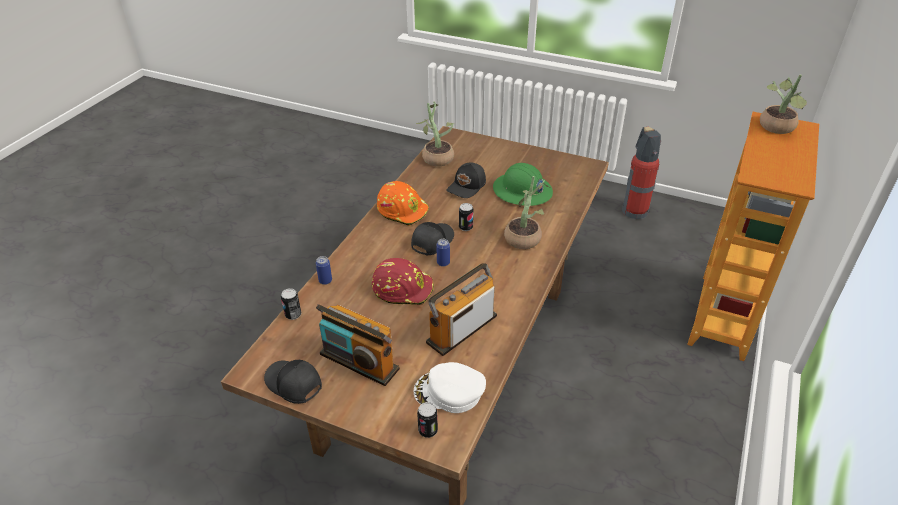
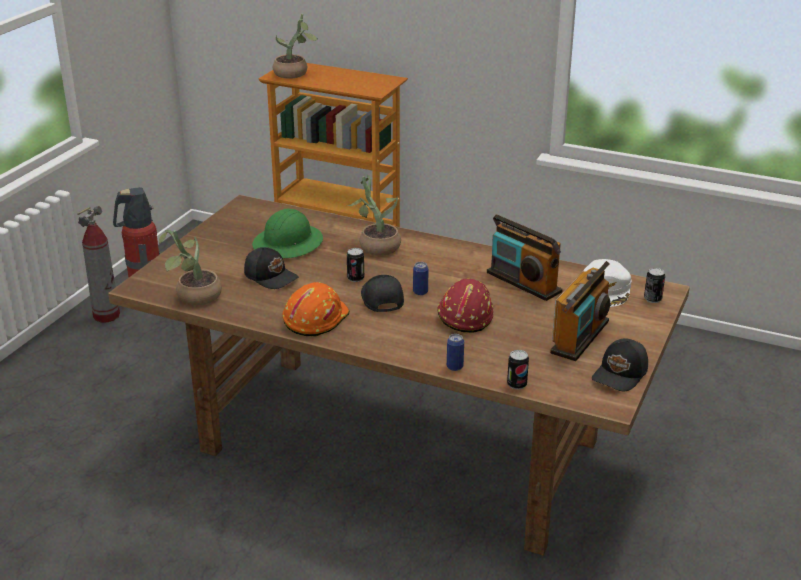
camera: 90 degrees left, 10 degrees down
black cap [411,222,454,255] -> black cap turned 45 degrees clockwise [361,275,404,312]
none -> fire extinguisher [77,206,120,323]

